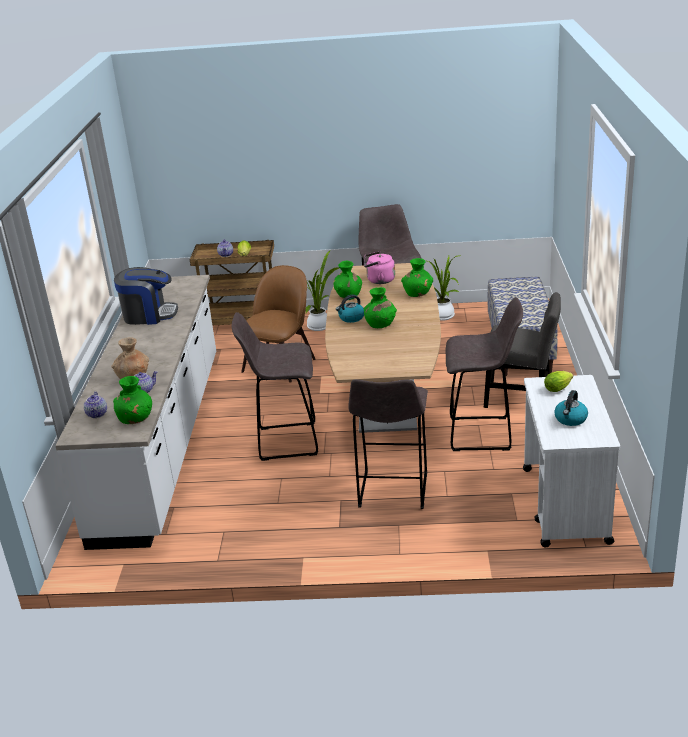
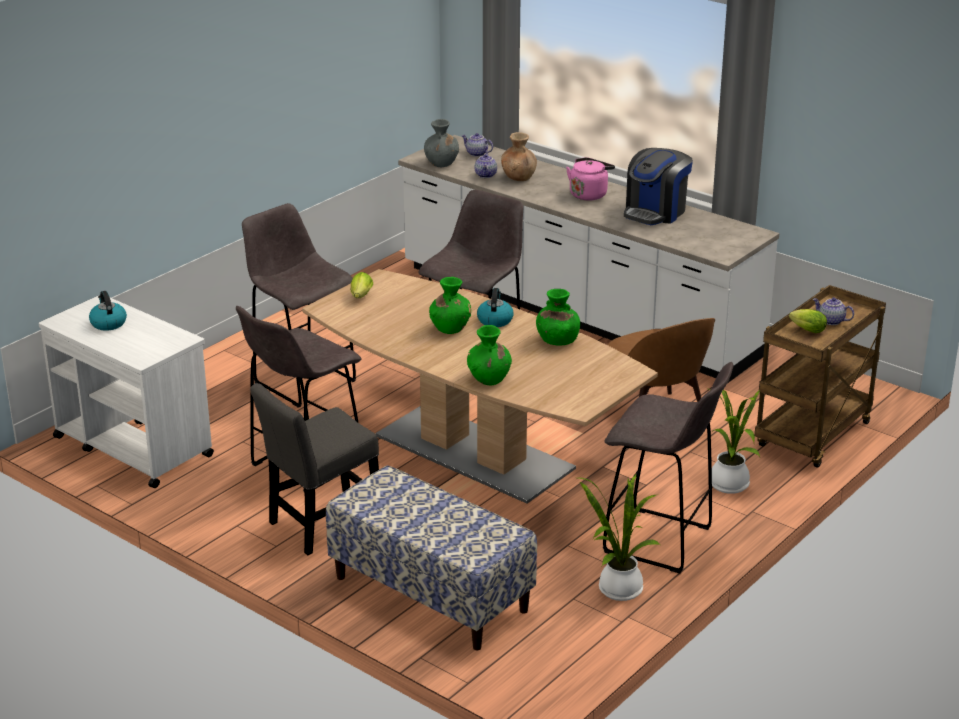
camera: 125 degrees right, 0 degrees up
green vase [113,376,152,424] -> grey vase [424,119,459,167]
pink kettle [364,251,395,284] -> pink kettle moved to [566,157,615,200]
lettuce [544,371,573,392] -> lettuce moved to [351,272,373,298]

